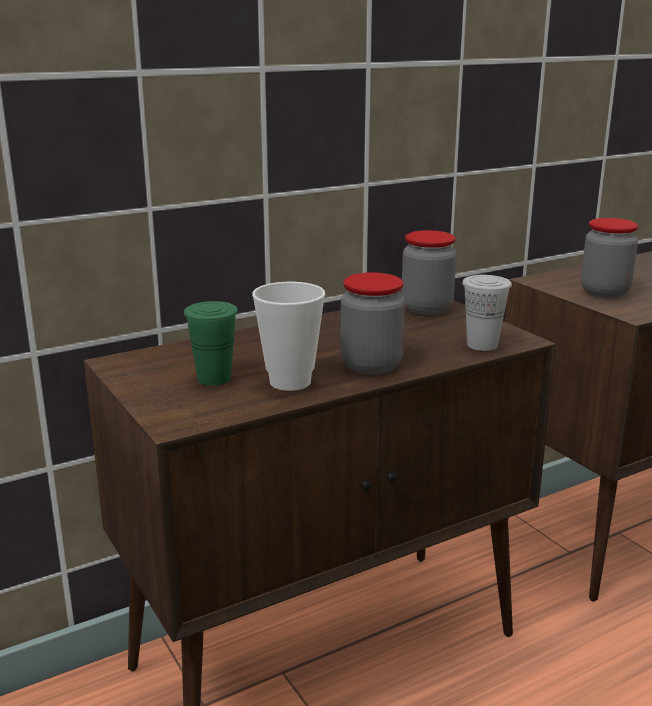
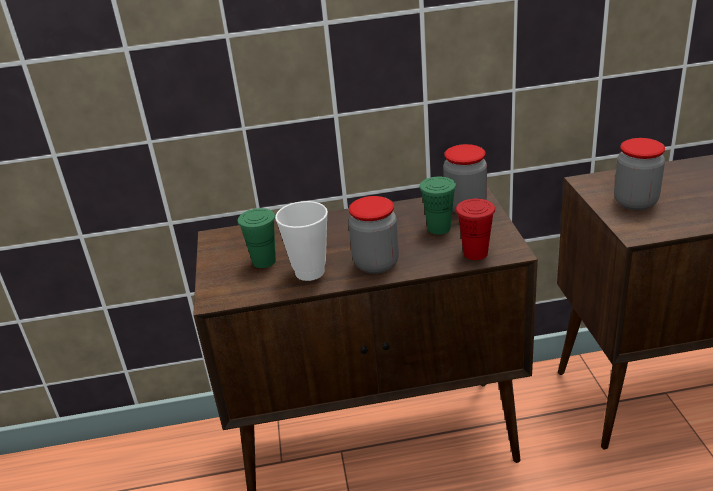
camera: 25 degrees right, 10 degrees up
white cup [462,275,512,351] -> red cup [456,199,495,260]
none -> green cup [419,177,456,235]

